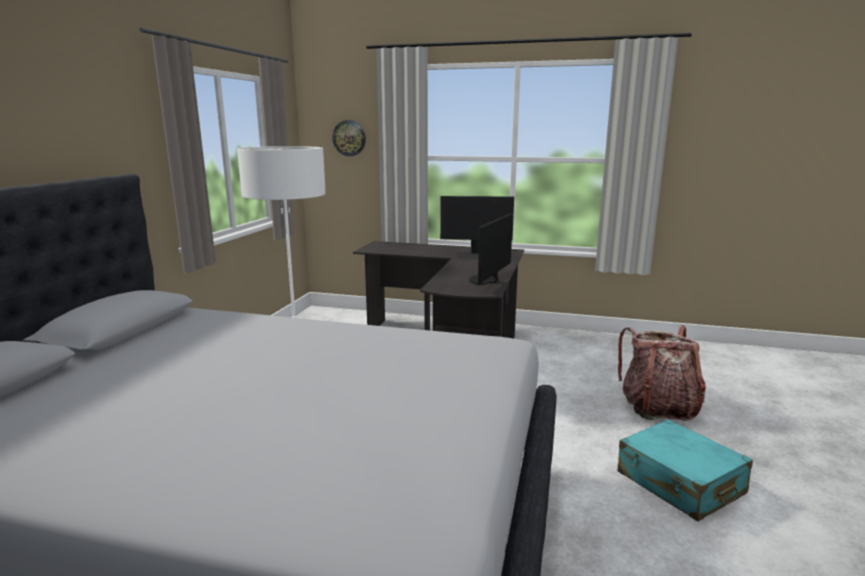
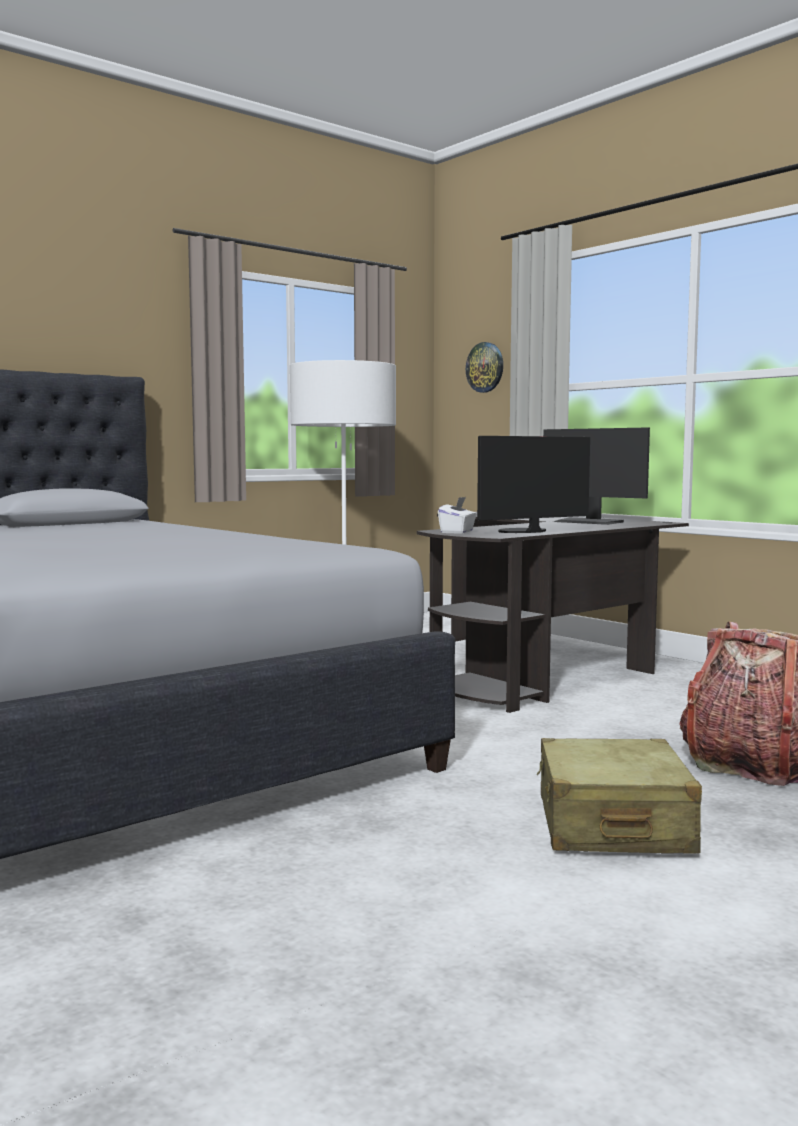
camera: 35 degrees right, 10 degrees down
turquoise suitcase [618,419,753,521] -> beige suitcase [537,738,702,854]
none -> white tissue box [438,497,477,534]

